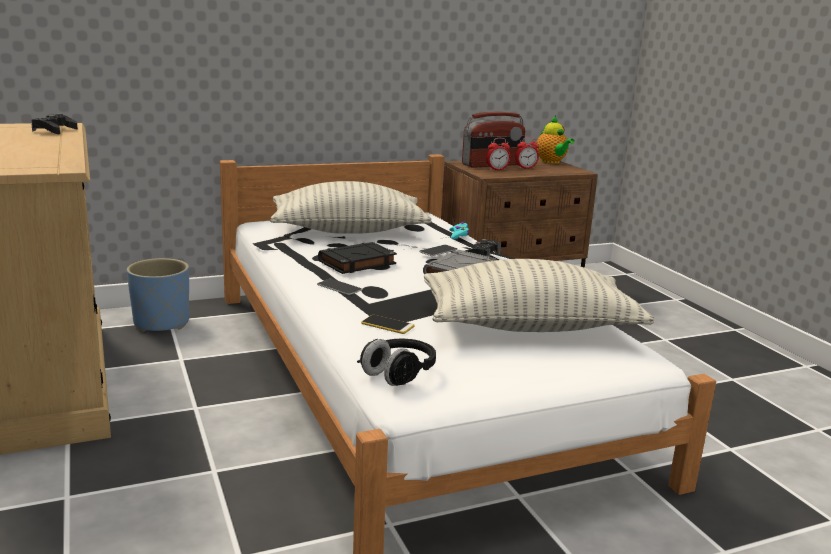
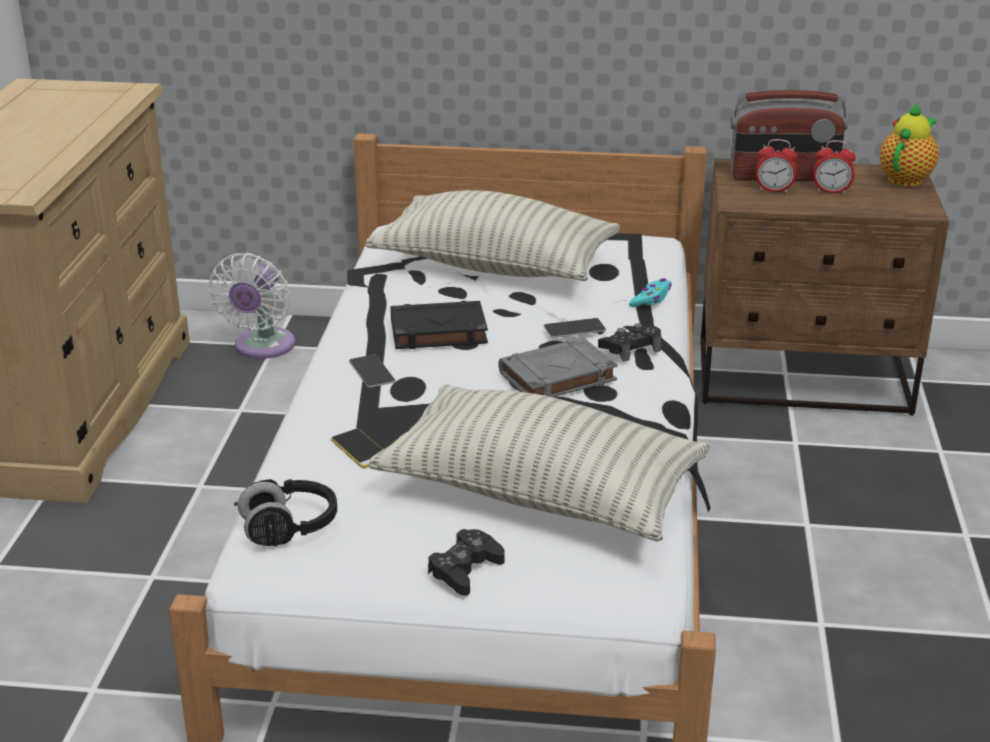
camera: 30 degrees right, 10 degrees up
black game controller [31,113,78,134] -> black game controller moved to [428,529,505,596]
blue planter [127,258,189,332] -> white fan [209,253,295,359]
teapot [536,116,575,163] -> teapot turned 150 degrees counterclockwise [879,102,939,187]

